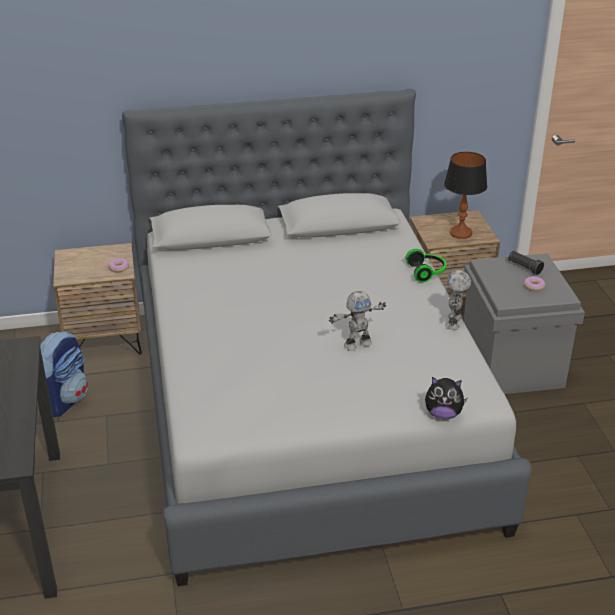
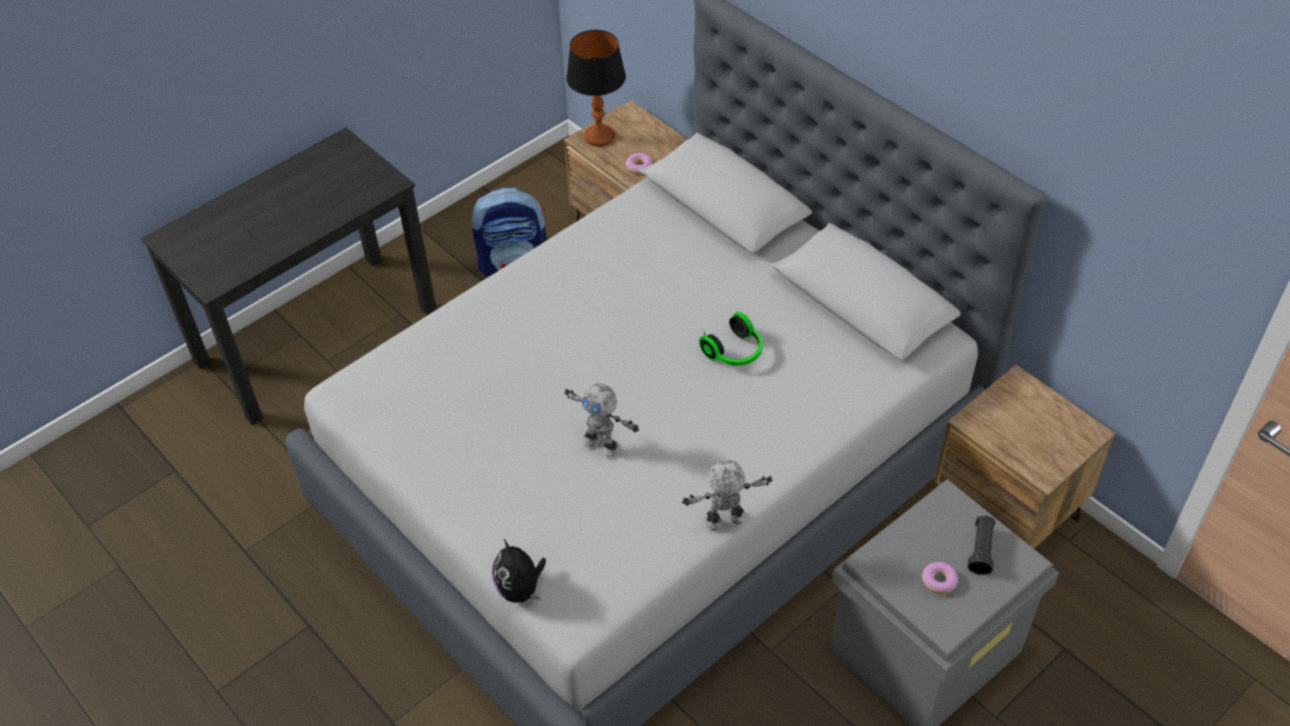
camera: 60 degrees right, 15 degrees up
headphones [406,249,446,282] -> headphones moved to [699,312,763,366]
table lamp [444,152,487,239] -> table lamp moved to [566,30,626,146]

